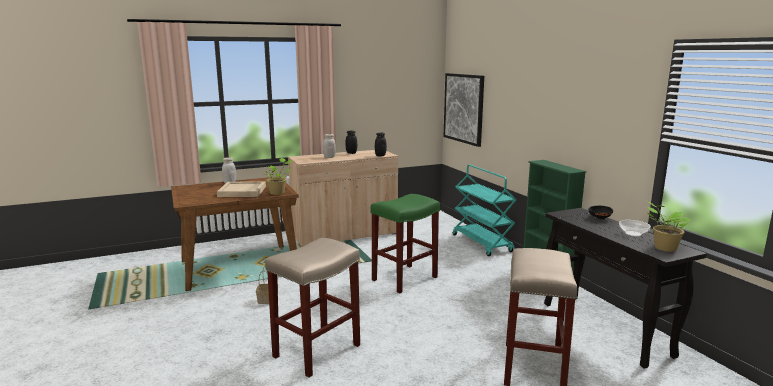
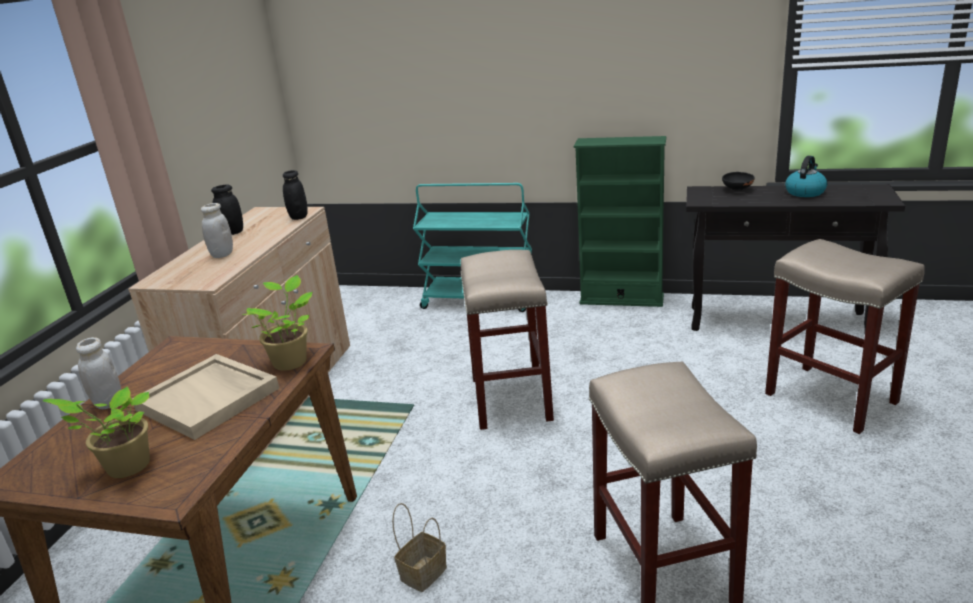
camera: 50 degrees left, 10 degrees up
green stool [370,194,440,293] -> beige stool [461,250,554,430]
picture [443,73,484,147] -> none
bowl [619,220,651,237] -> kettle [785,156,827,197]
potted plant [645,200,691,252] -> potted plant moved to [42,386,150,478]

